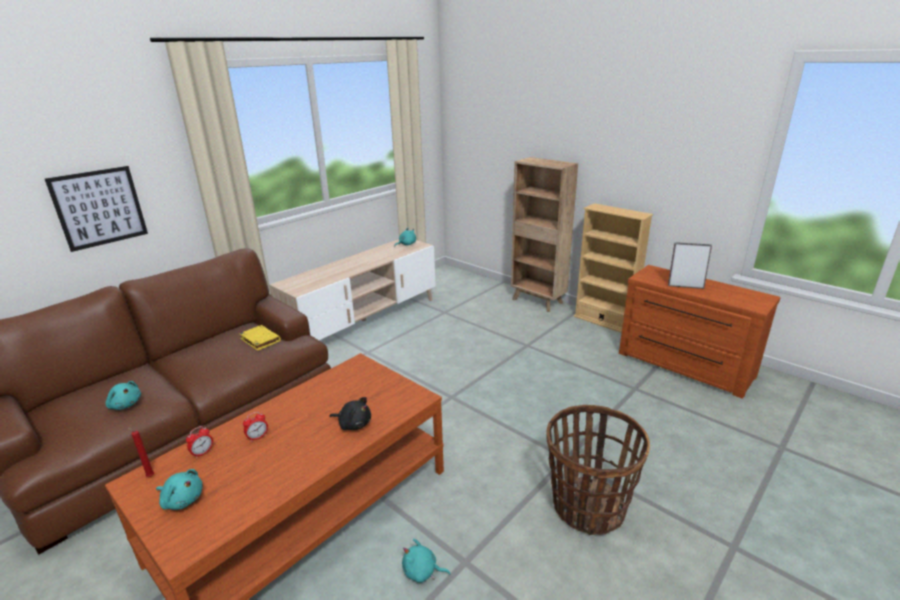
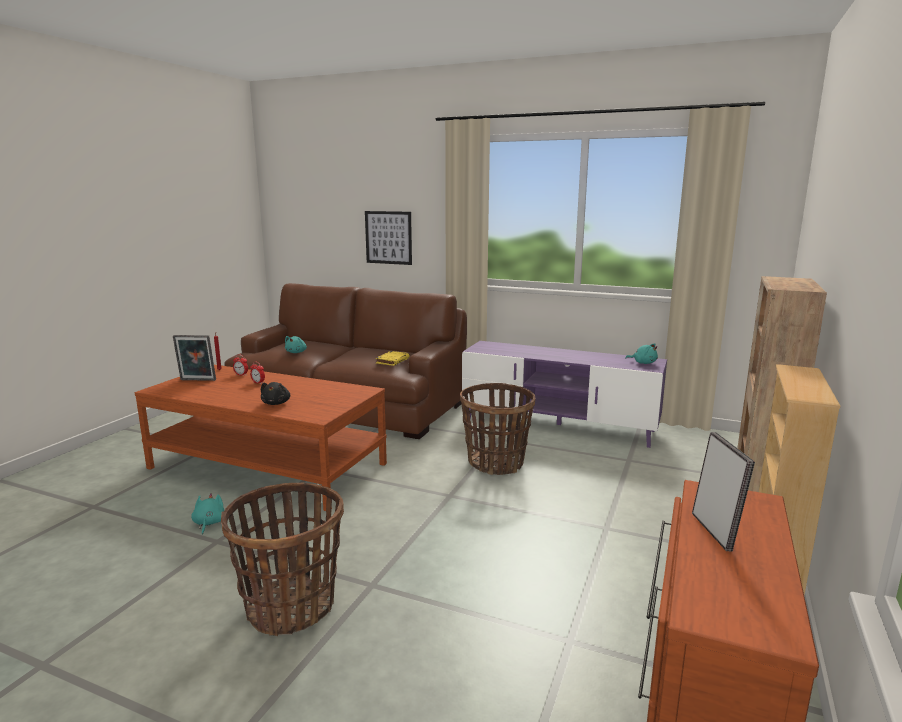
camera: 70 degrees right, 10 degrees down
turquoise plush toy [156,469,203,510] -> picture frame [173,335,216,381]
beige tv stand [270,239,436,340] -> purple tv stand [462,341,667,448]
none -> basket [460,383,536,475]

